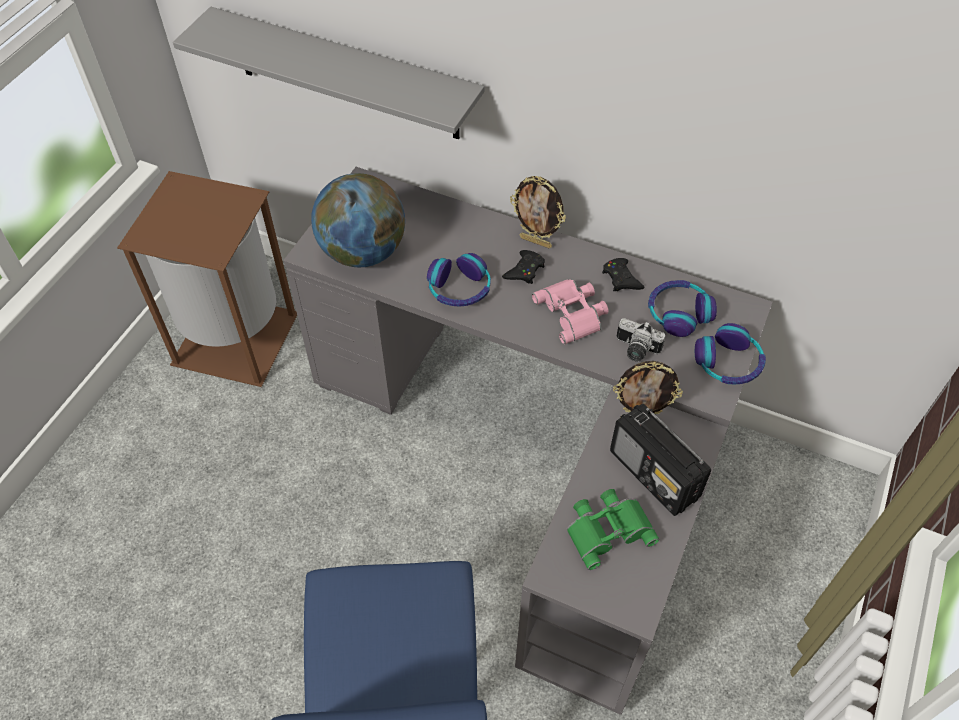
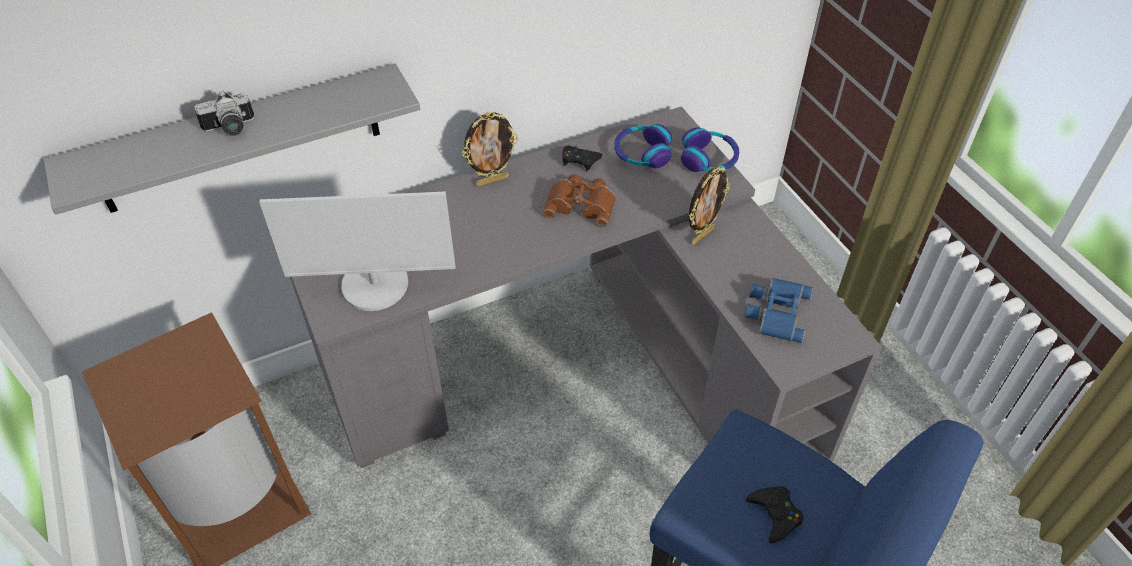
camera: 50 degrees left, 5 degrees down
globe [311,173,405,268] -> monitor [259,192,456,311]
headphones [427,253,491,306] -> none
black game controller [502,250,545,284] -> black game controller moved to [746,486,803,543]
pink binoculars [532,279,608,344] -> brown binoculars [543,174,616,227]
green binoculars [567,489,659,570] -> blue binoculars [744,277,813,343]
radio [610,404,711,516] -> none
camera [617,318,665,362] -> camera moved to [194,90,254,136]

